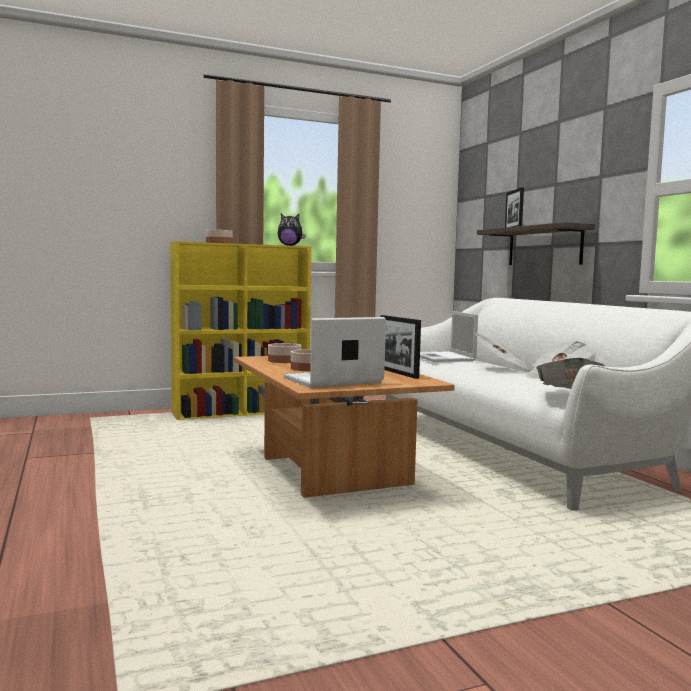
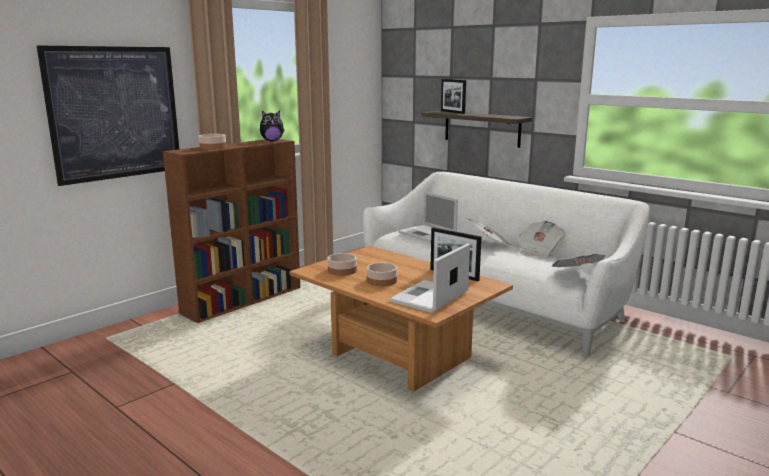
camera: 25 degrees left, 10 degrees up
yellow bookcase [170,241,311,420] -> brown bookcase [163,139,300,323]
none -> picture [37,46,179,186]

